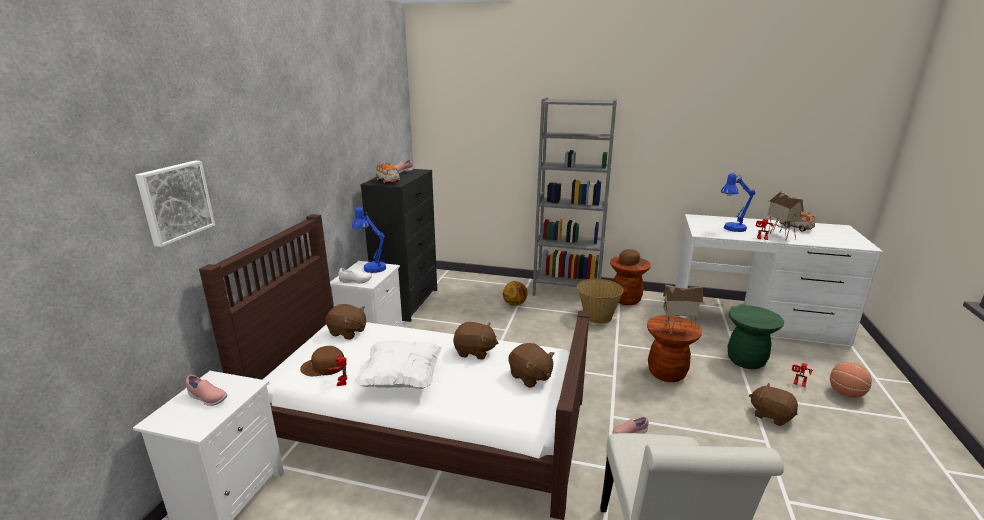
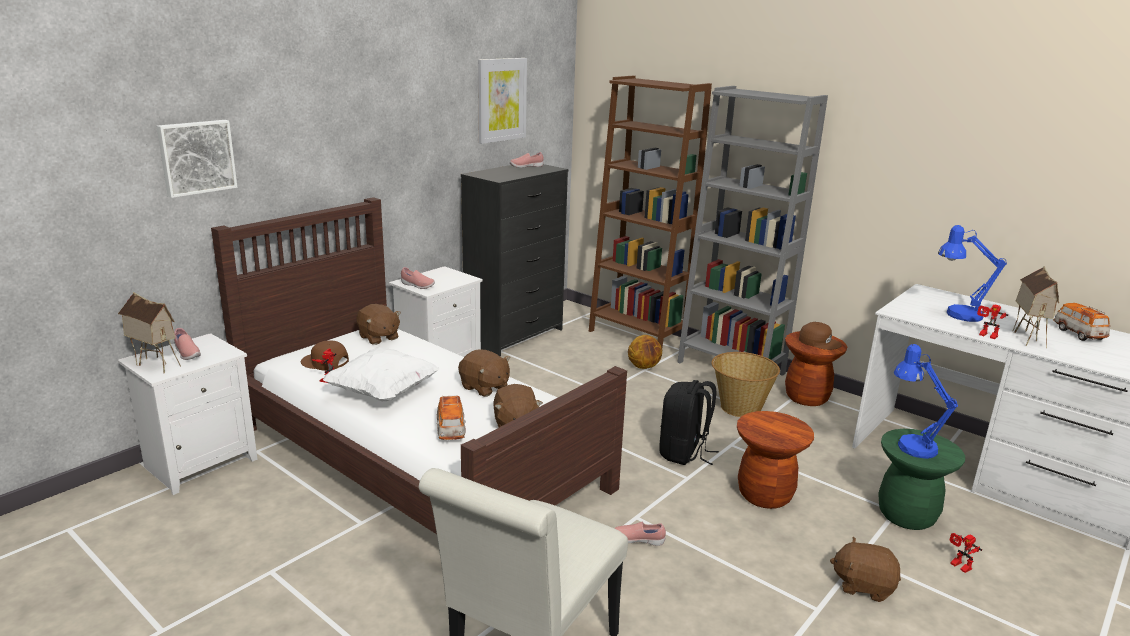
camera: 25 degrees right, 0 degrees up
white shoe [339,268,372,283] -> pink shoe [401,267,435,289]
blue table lamp [352,207,386,273] -> blue table lamp moved to [894,344,958,459]
toy car [376,163,400,184] -> toy car moved to [437,395,466,440]
toy house [663,285,703,334] -> toy house moved to [118,292,181,374]
brown plush toy [749,383,798,426] -> brown plush toy turned 45 degrees counterclockwise [830,537,901,602]
basketball [830,362,872,398] -> none
none -> picture [478,58,527,144]
none -> brown bookcase [589,76,712,347]
none -> black backpack [659,380,719,465]

